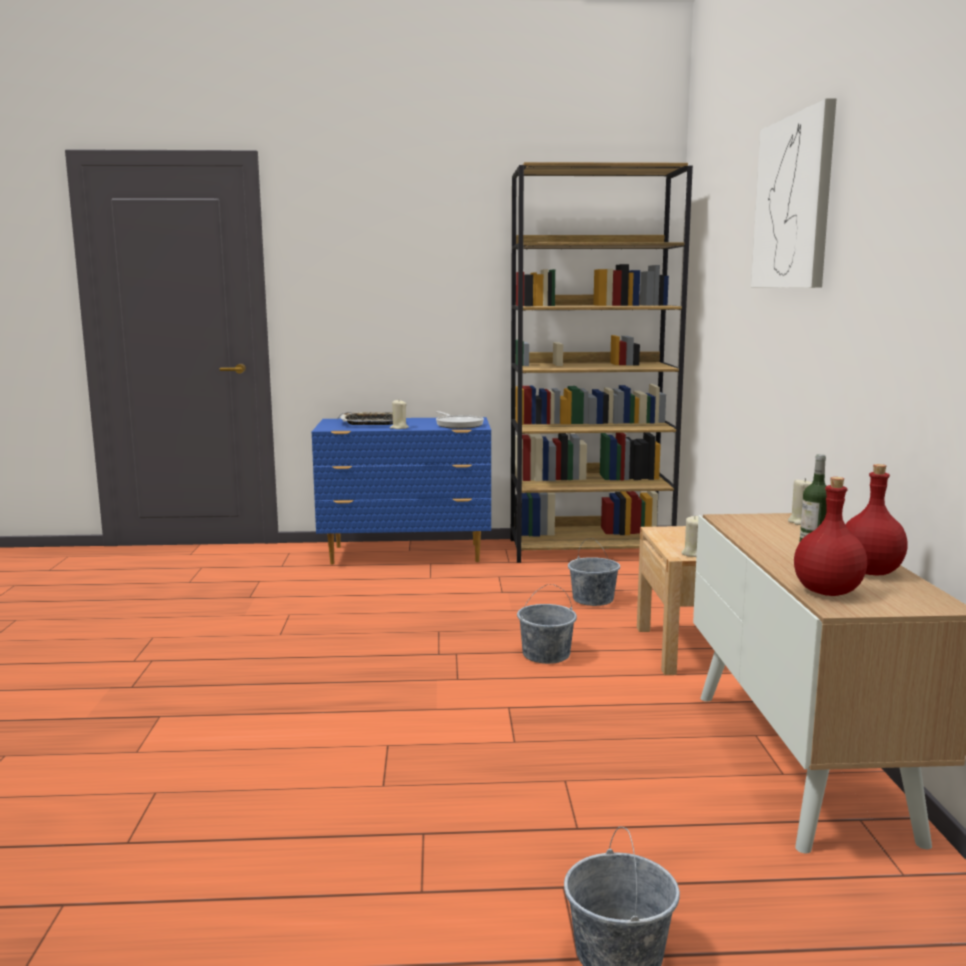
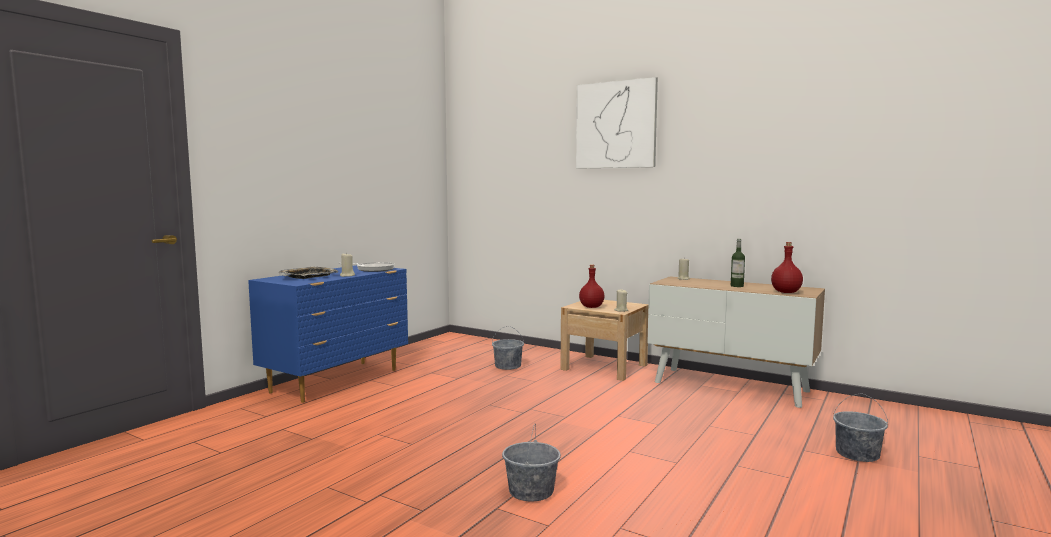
camera: 55 degrees left, 5 degrees down
brown bookcase [511,162,693,563] -> none
grey bucket [517,584,577,664] -> grey bucket moved to [502,423,561,502]
red bottle [845,464,908,575] -> red bottle moved to [579,264,604,308]

